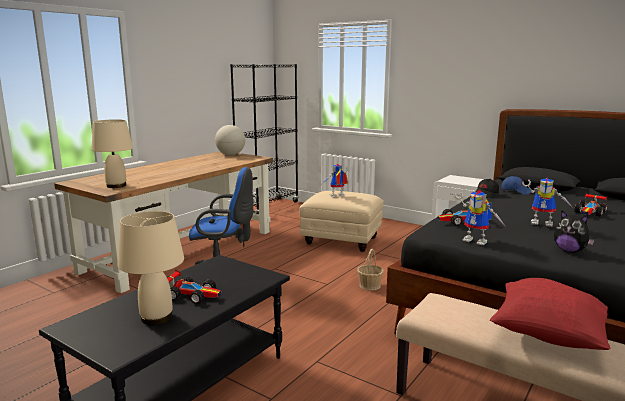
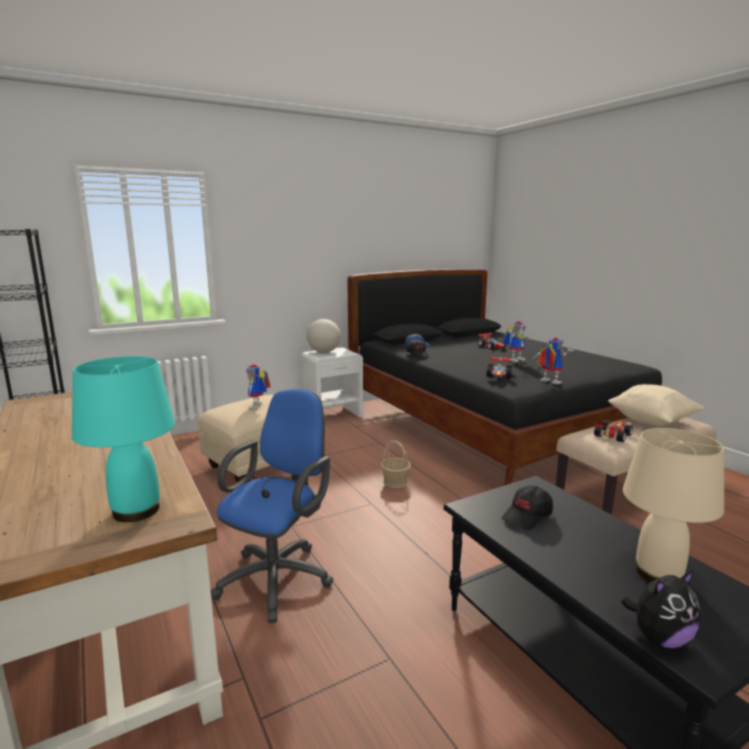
camera: 65 degrees left, 0 degrees up
beige table lamp [91,119,133,188] -> turquoise table lamp [72,356,175,522]
toy car [167,270,221,304] -> toy car moved to [594,420,633,442]
globe [215,125,245,155] -> globe moved to [307,319,341,353]
toy robot [454,190,505,245] -> toy robot turned 105 degrees counterclockwise [531,337,575,384]
red pillow [490,278,611,350] -> beige pillow [608,384,705,426]
plush toy [554,211,595,253] -> plush toy moved to [621,570,700,648]
none -> black cap [502,485,553,530]

